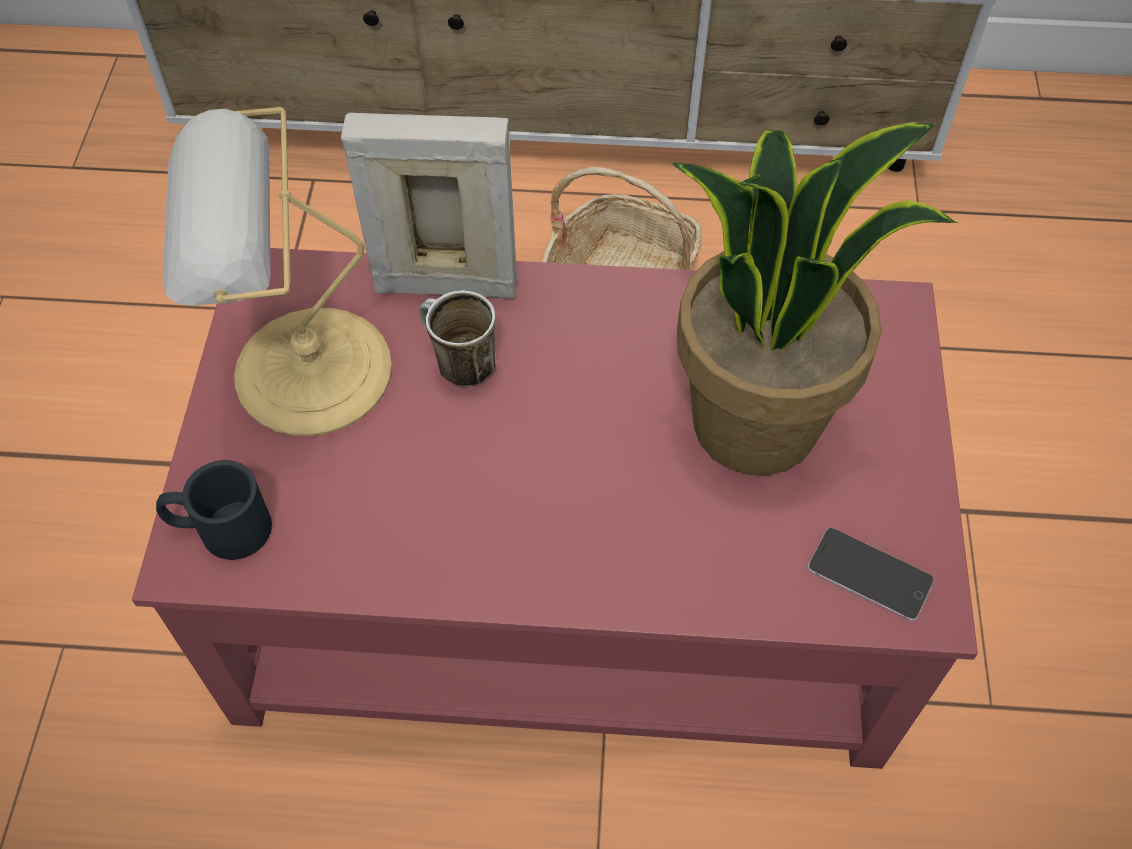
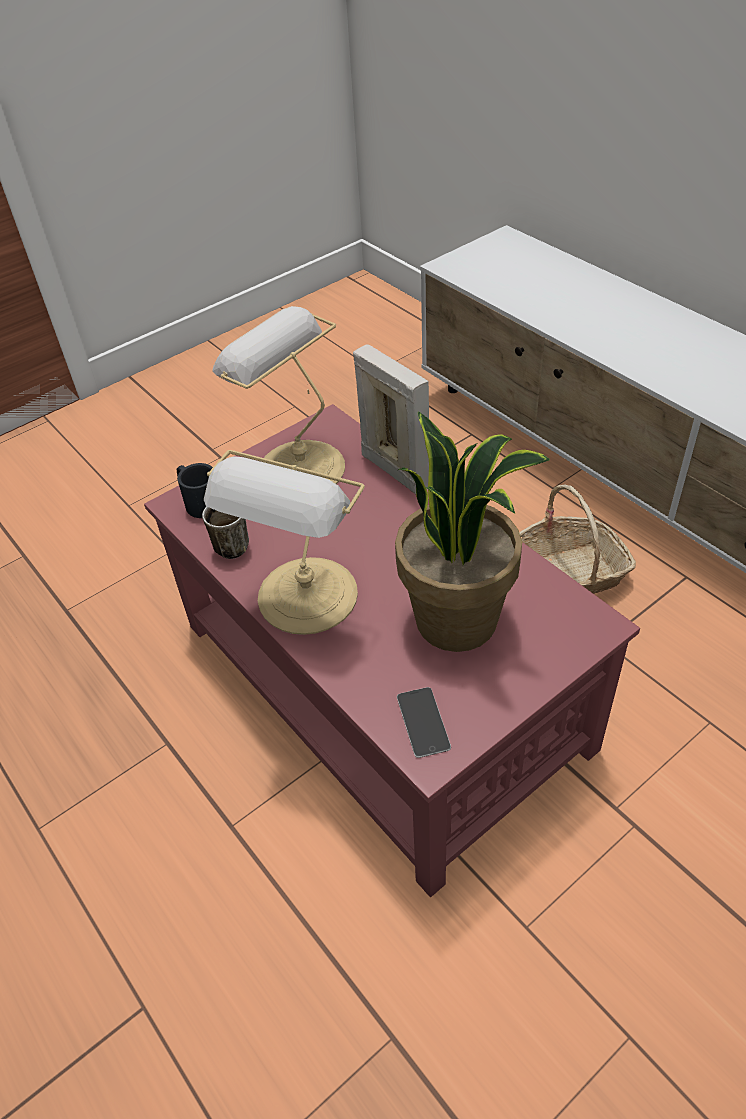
camera: 50 degrees right, 10 degrees down
mug [419,290,496,386] -> mug moved to [202,506,249,559]
none -> table lamp [204,450,365,635]

